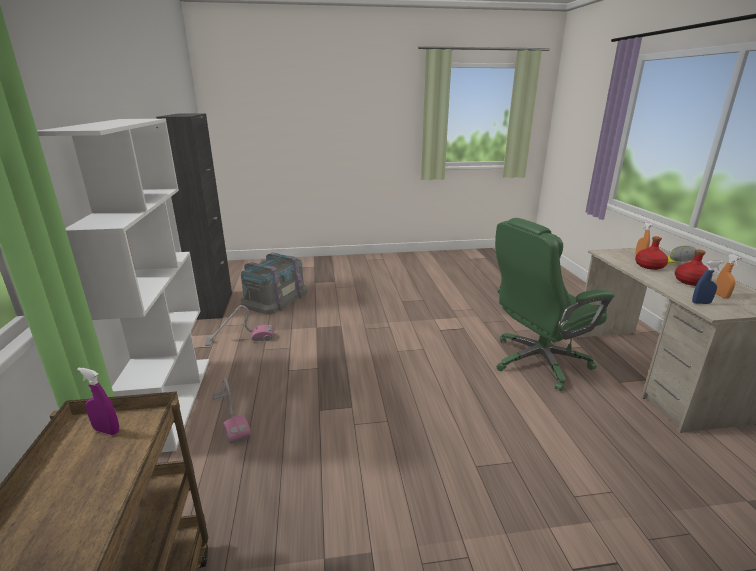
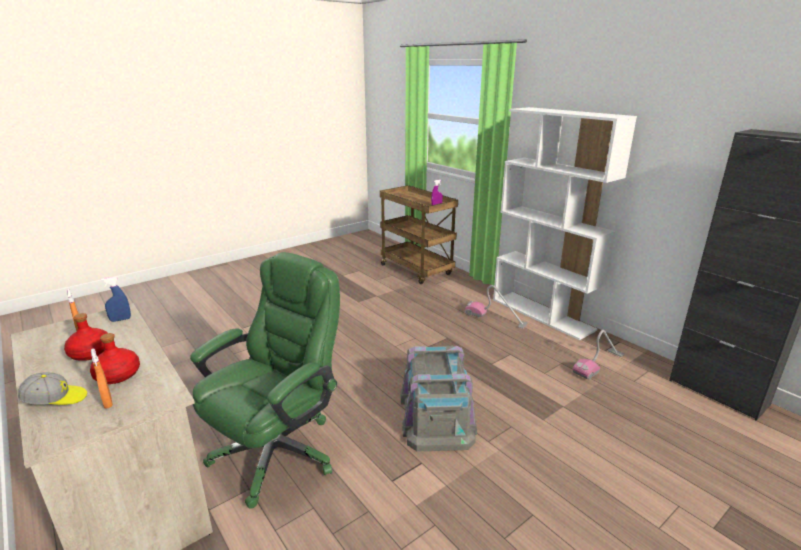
camera: 150 degrees right, 0 degrees up
grey storage box [241,252,308,314] -> grey storage box moved to [401,346,477,451]

